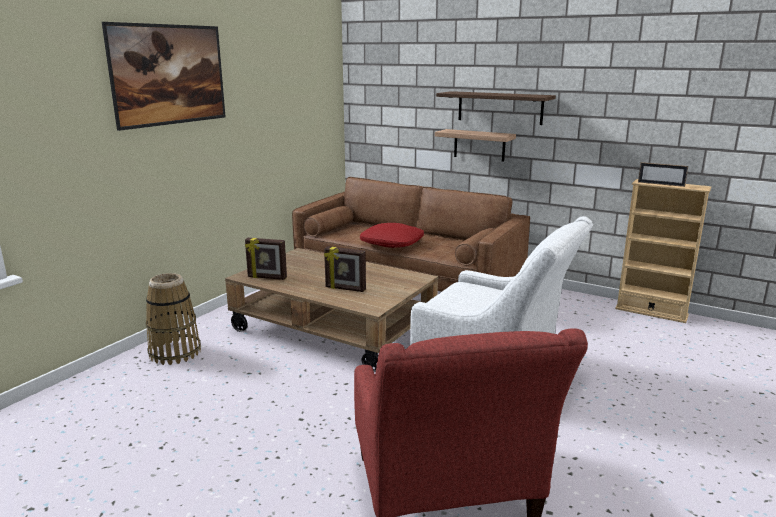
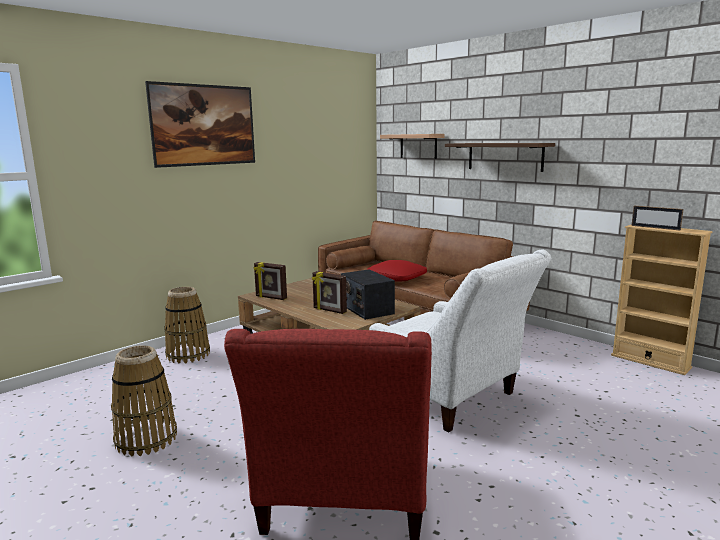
camera: 15 degrees right, 5 degrees down
shelf [435,129,516,162] -> shelf moved to [380,134,444,159]
none -> basket [111,345,177,456]
none -> radio [341,269,395,320]

